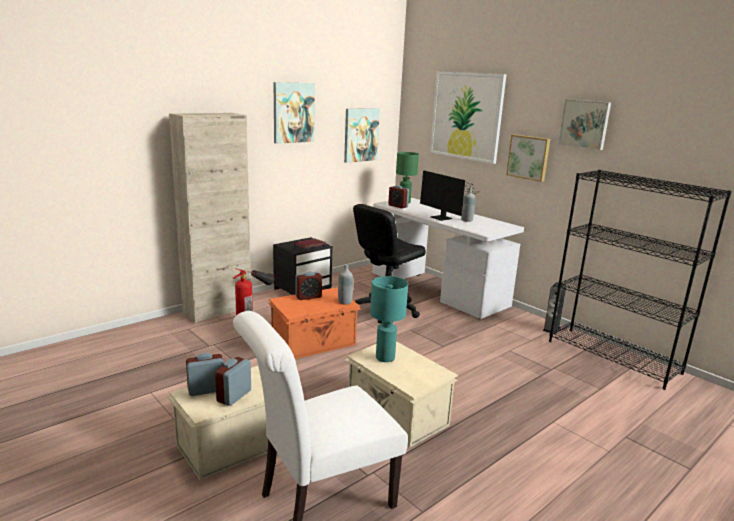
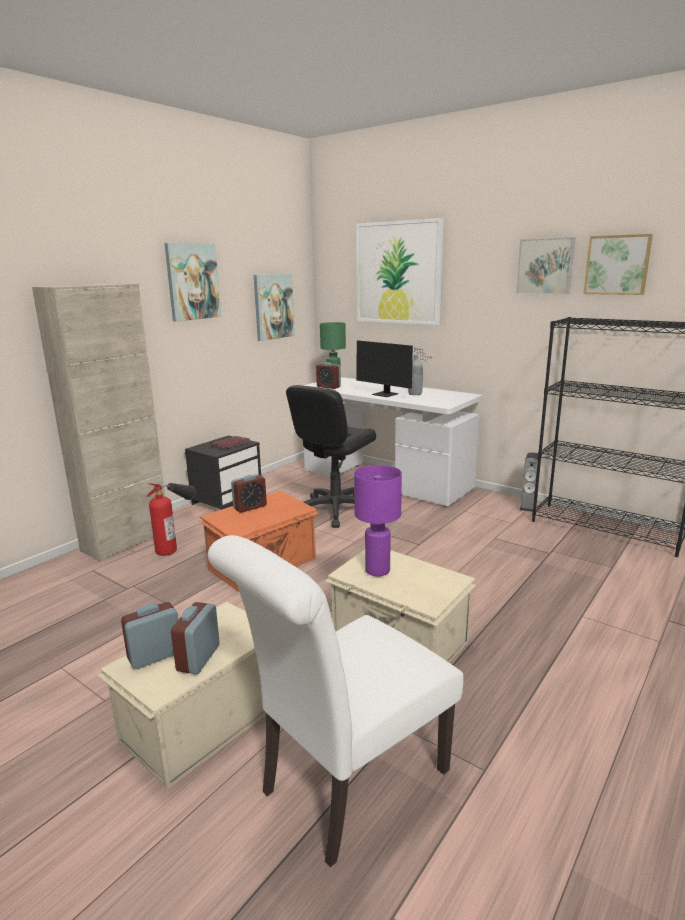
camera: 10 degrees left, 0 degrees up
grey bottle [338,264,353,305] -> none
turquoise table lamp [370,276,408,362] -> purple table lamp [354,465,402,576]
picture [506,134,550,182] -> picture moved to [583,234,653,295]

